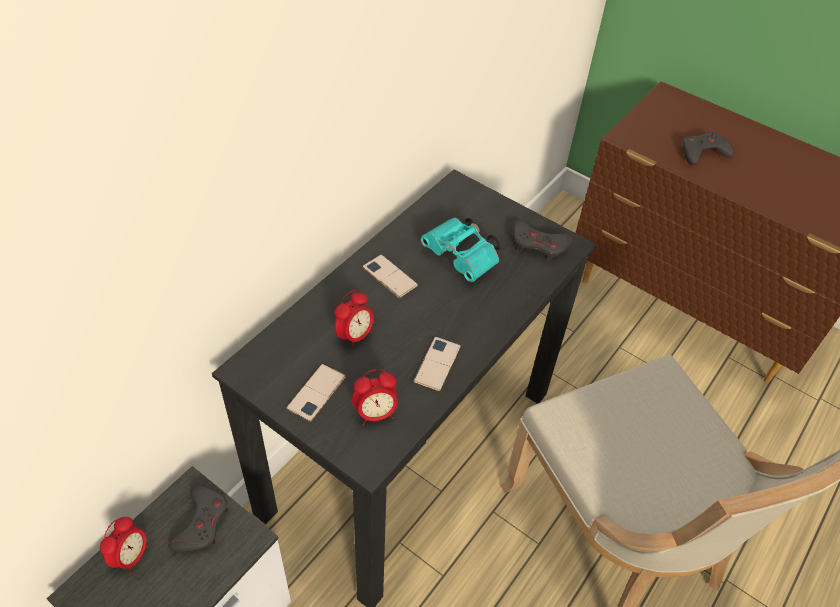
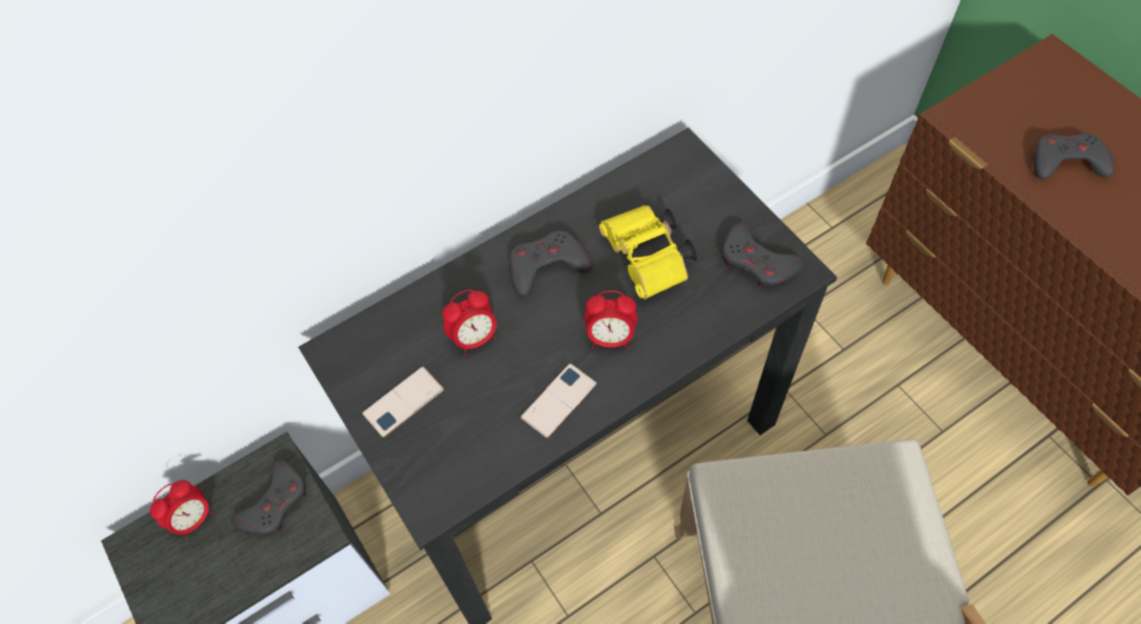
camera: 25 degrees right, 10 degrees up
alarm clock [352,369,398,425] -> alarm clock moved to [584,291,637,349]
phone [362,254,418,298] -> grey game controller [509,231,592,296]
turquoise binoculars [421,218,500,282] -> yellow binoculars [599,205,697,299]

